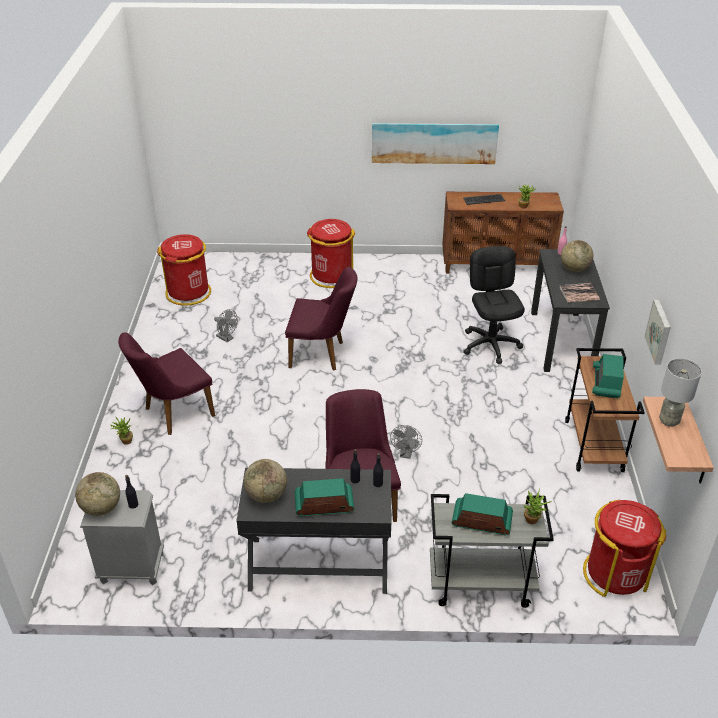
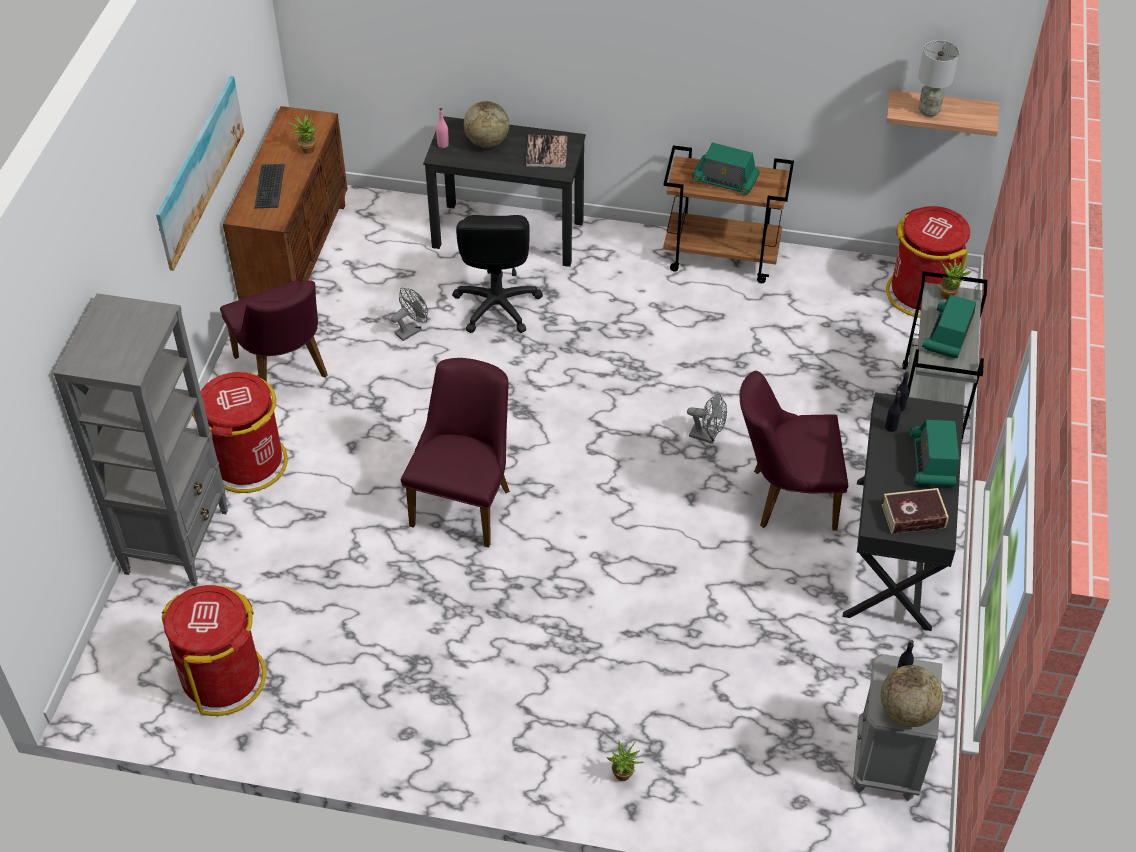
camera: 80 degrees left, 10 degrees up
purple chair [118,332,215,435] -> purple chair moved to [220,280,328,382]
grey fan [214,309,238,342] -> grey fan moved to [391,288,428,341]
globe [243,459,287,503] -> book [882,488,949,534]
black office chair [463,246,525,364] -> black office chair turned 90 degrees counterclockwise [452,215,543,333]
picture [644,300,671,365] -> none
none -> grey bookcase [54,293,228,586]

